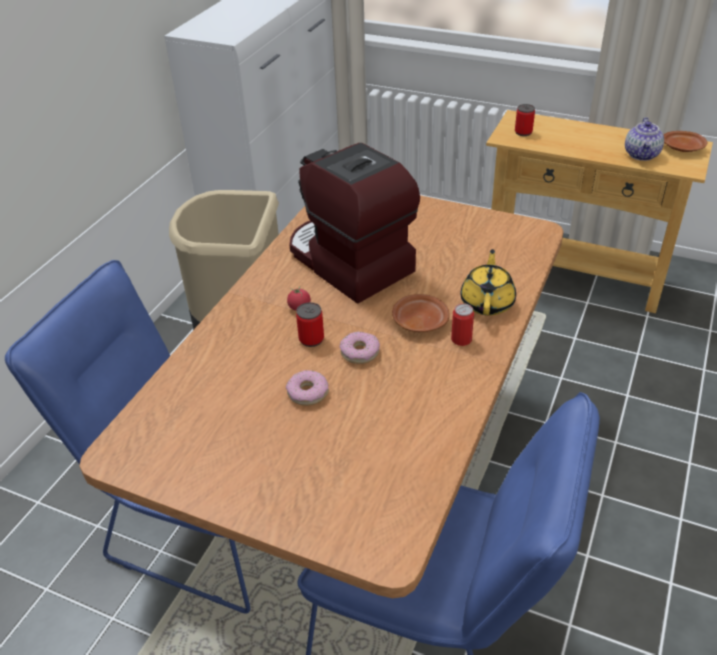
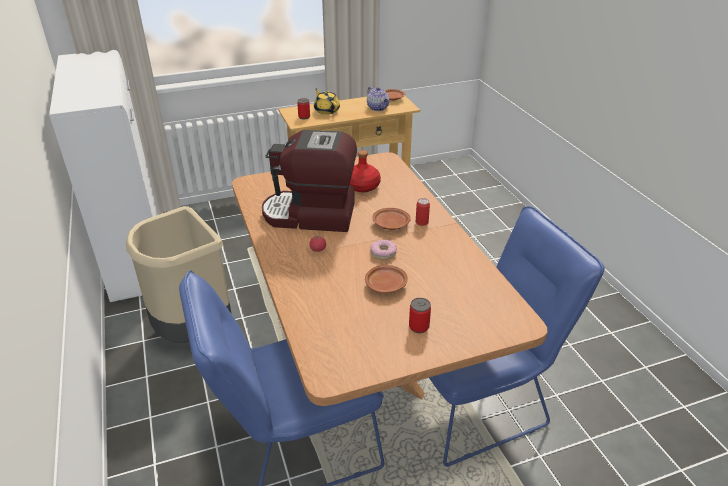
camera: 45 degrees left, 5 degrees down
donut [286,370,329,406] -> brown plate [365,265,408,293]
can [296,302,324,347] -> can moved to [409,298,431,333]
yellow teapot [461,249,516,316] -> yellow teapot moved to [314,89,340,114]
none -> red bottle [350,150,381,192]

